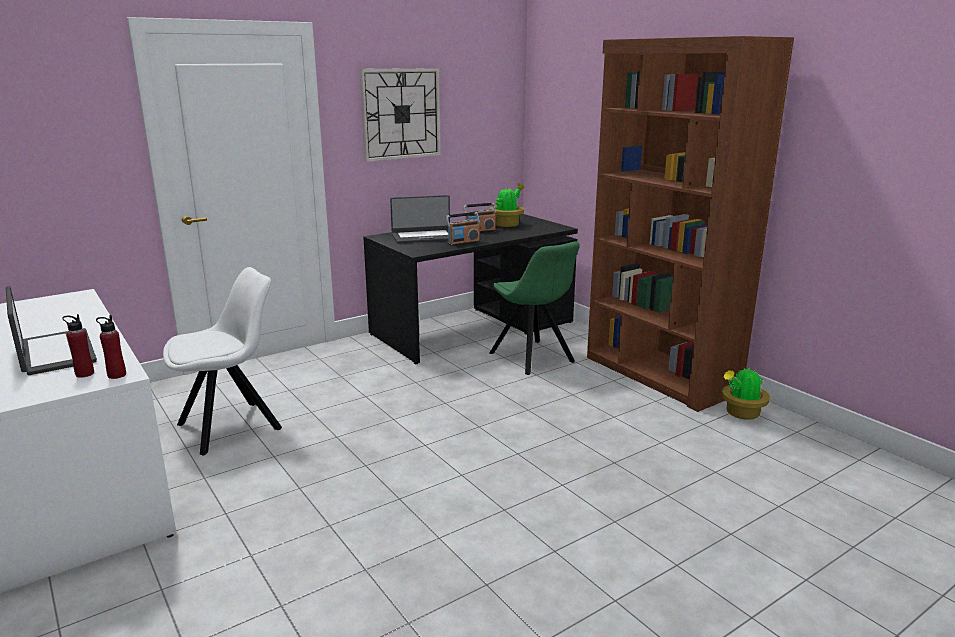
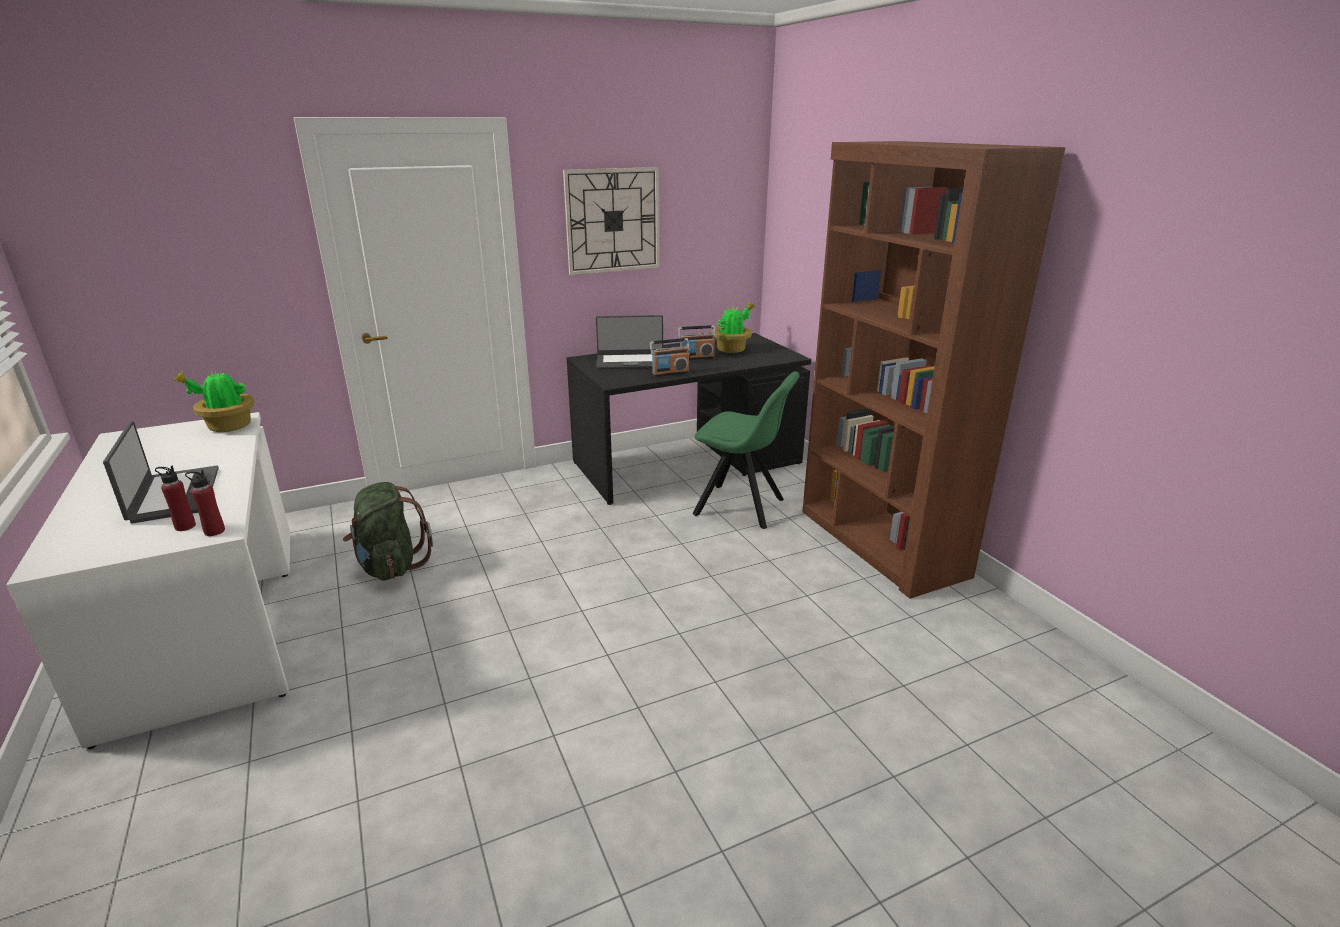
camera: 10 degrees right, 5 degrees up
white chair [163,267,282,455] -> green backpack [343,482,433,581]
green chair [490,241,580,375] -> green chair turned 45 degrees counterclockwise [693,371,799,529]
potted plant [721,365,770,420] -> potted plant moved to [173,371,255,432]

